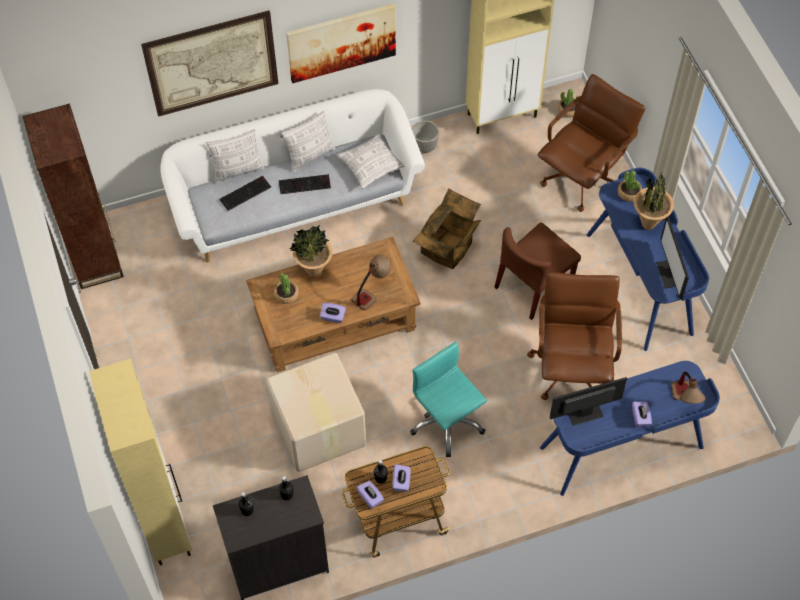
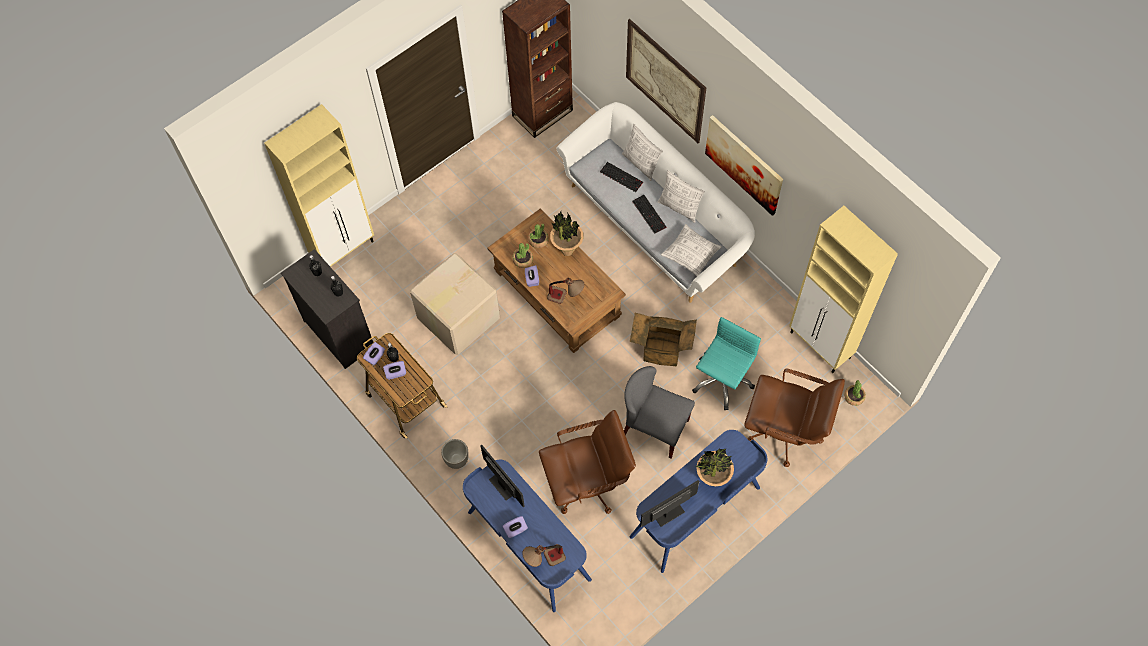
camera: 70 degrees right, 5 degrees up
turquoise office chair [410,341,487,457] -> turquoise office chair moved to [692,317,761,410]
planter [412,120,439,153] -> planter moved to [441,439,469,469]
brown chair [494,222,581,320] -> grey chair [624,366,695,458]
potted plant [618,171,642,202] -> potted plant moved to [512,243,533,268]

